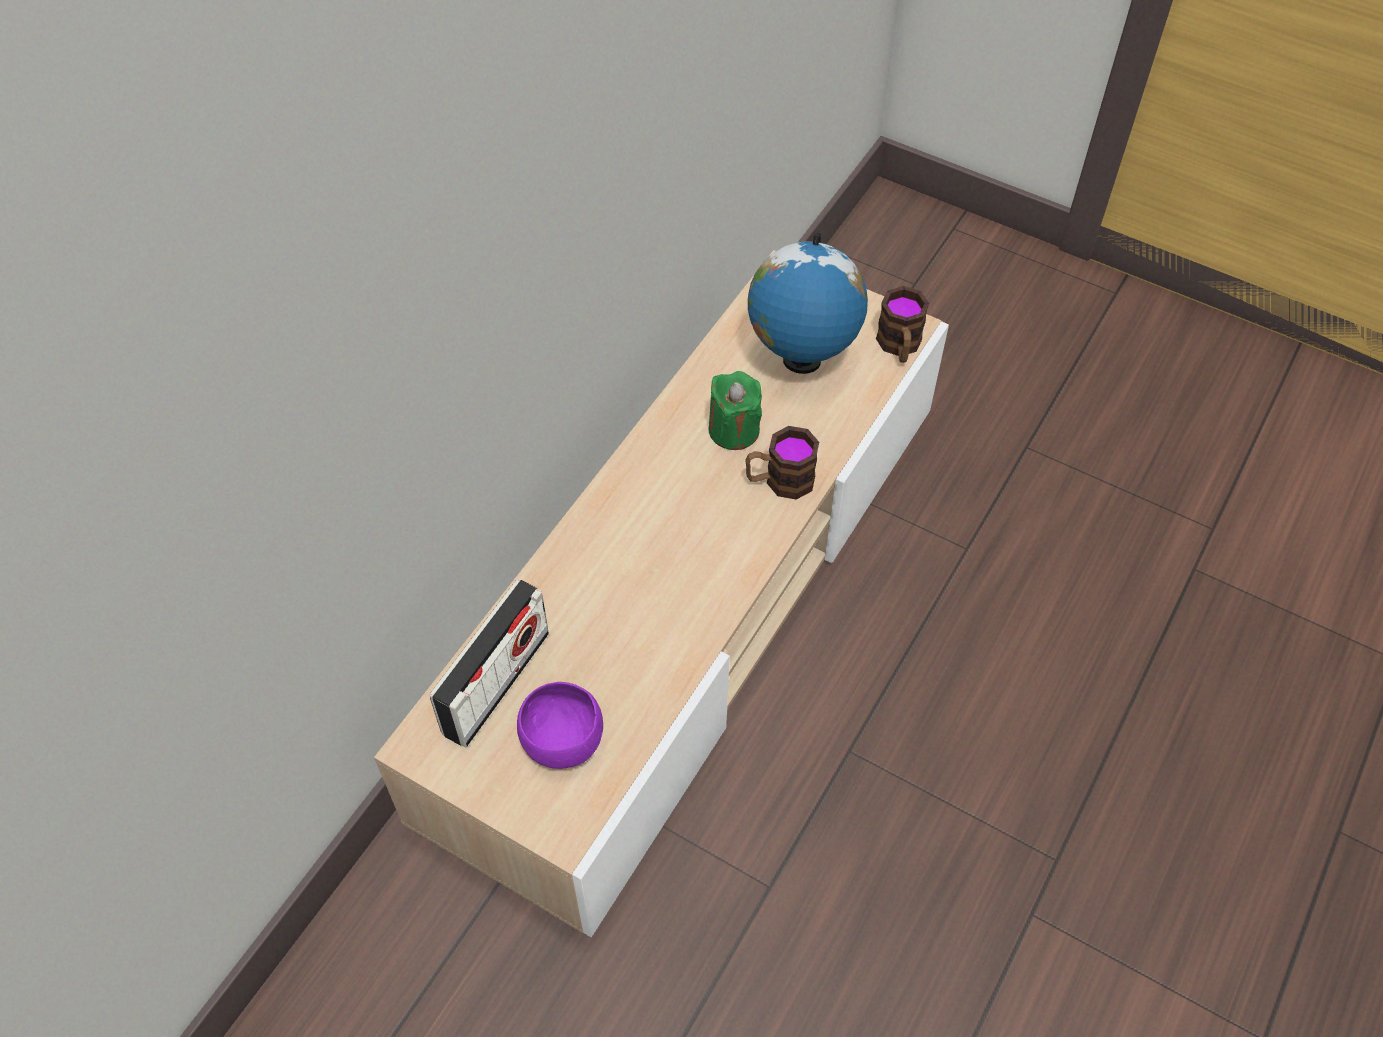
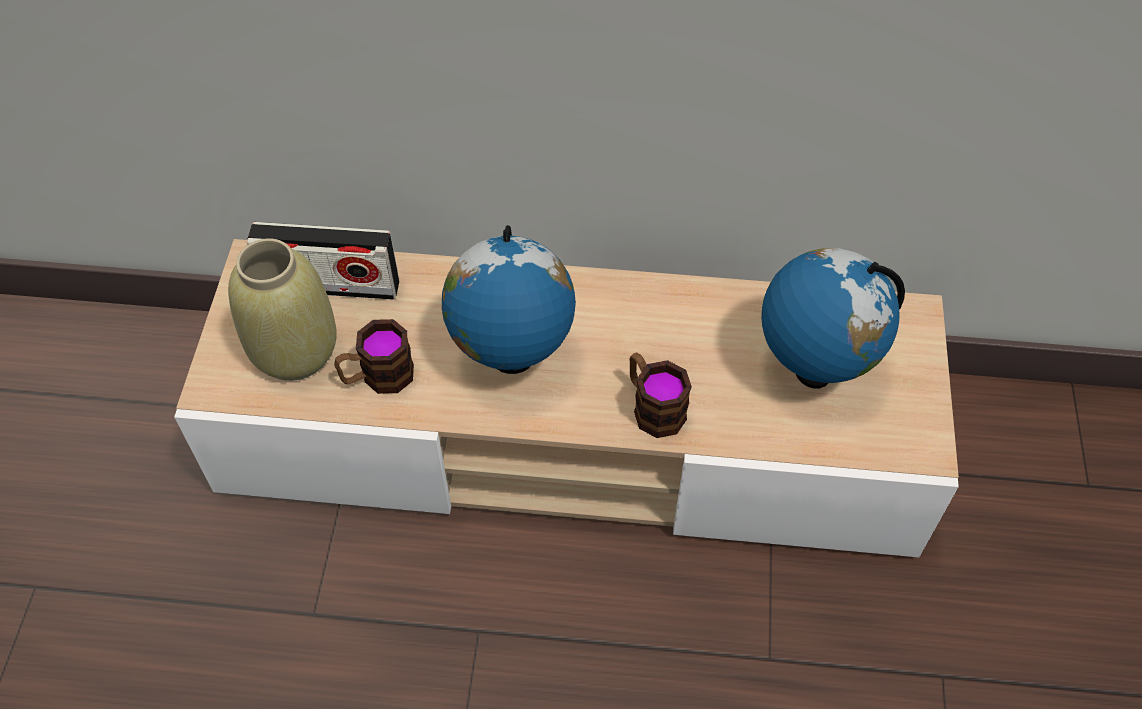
camera: 65 degrees right, 0 degrees up
purple bowl [517,682,603,769] -> beige vase [228,238,337,381]
green candle [708,371,762,450] -> none
mug [876,286,929,363] -> mug moved to [334,319,414,394]
none -> globe [442,225,576,374]

